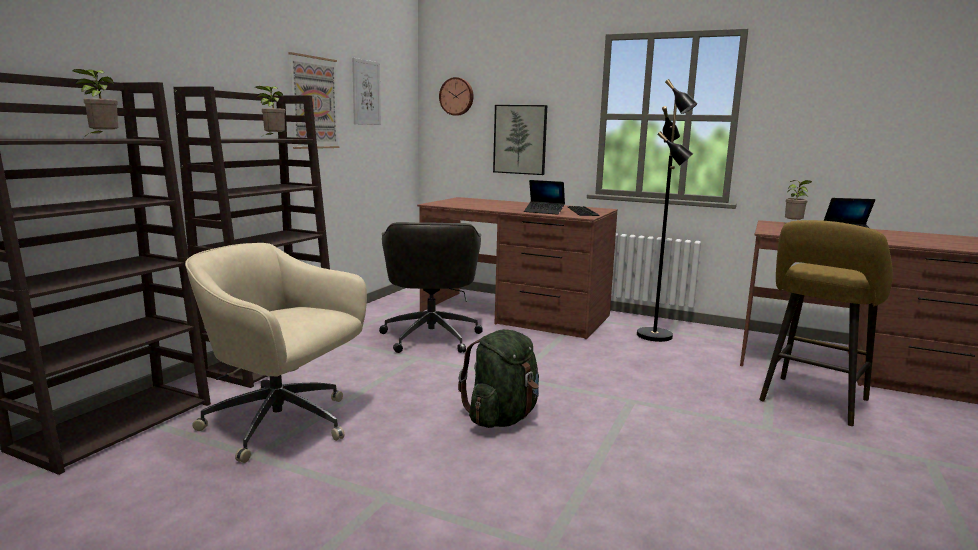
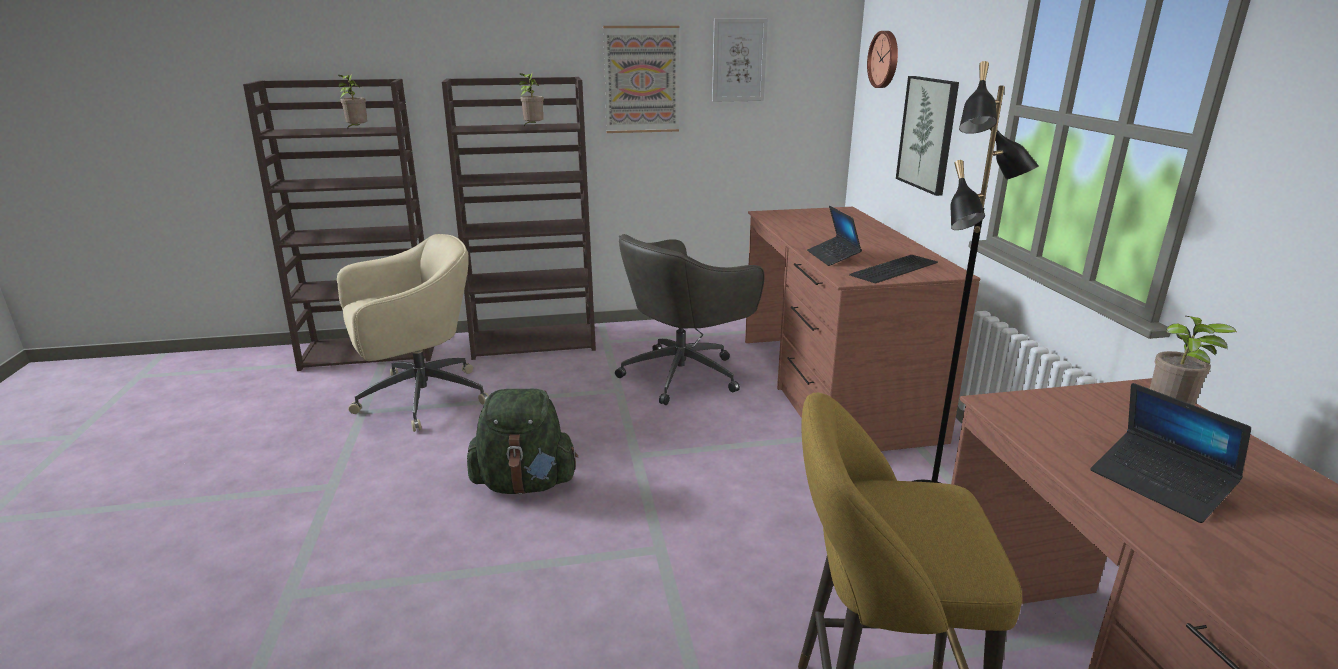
camera: 55 degrees right, 10 degrees up
beige office chair [185,243,367,463] -> beige office chair turned 75 degrees clockwise [337,234,489,432]

